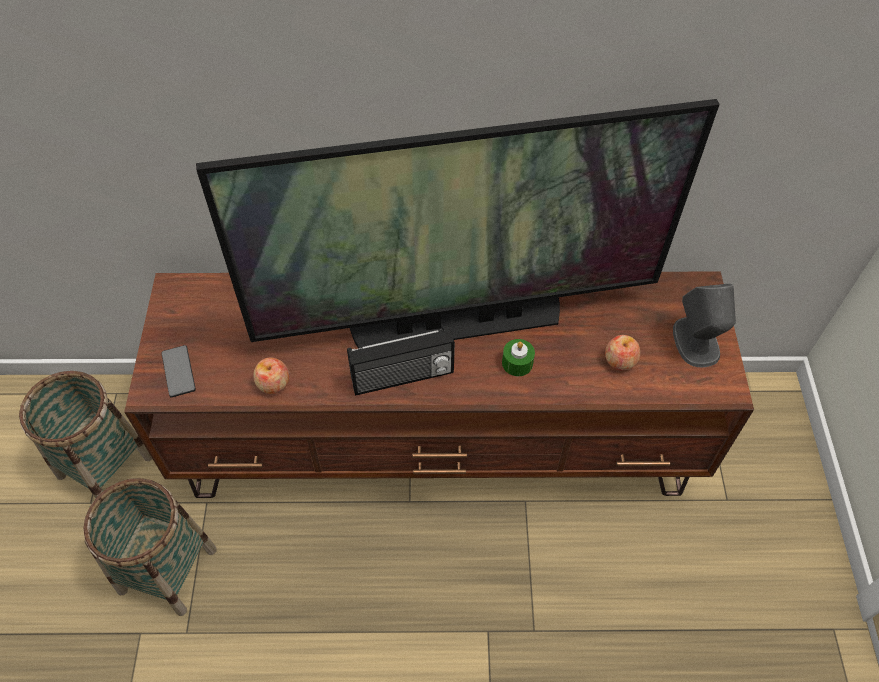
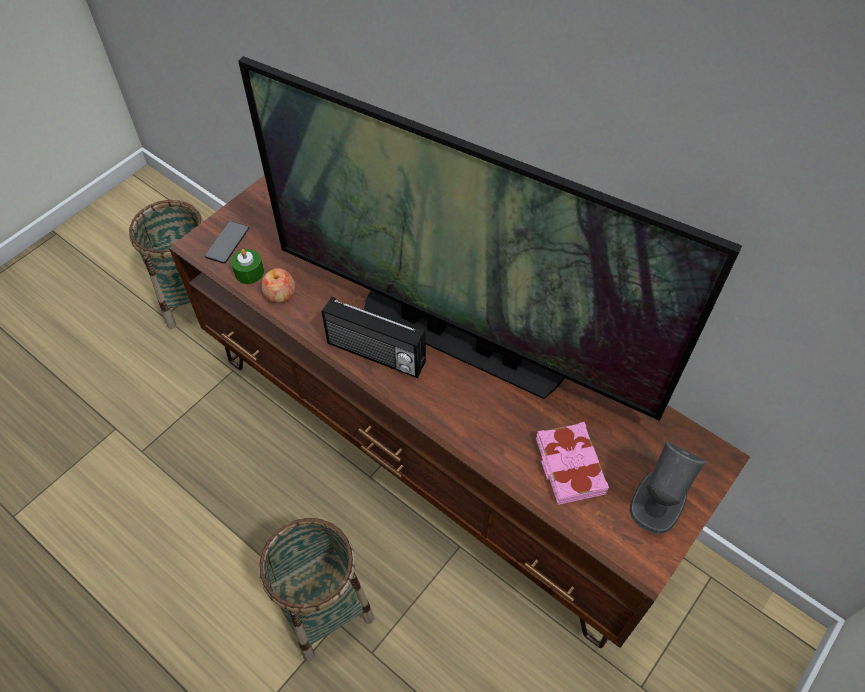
camera: 40 degrees right, 0 degrees up
basket [84,478,217,616] -> basket moved to [259,518,374,661]
green candle [502,339,535,376] -> green candle moved to [231,249,264,284]
apple [605,335,640,371] -> pink book [536,422,609,505]

